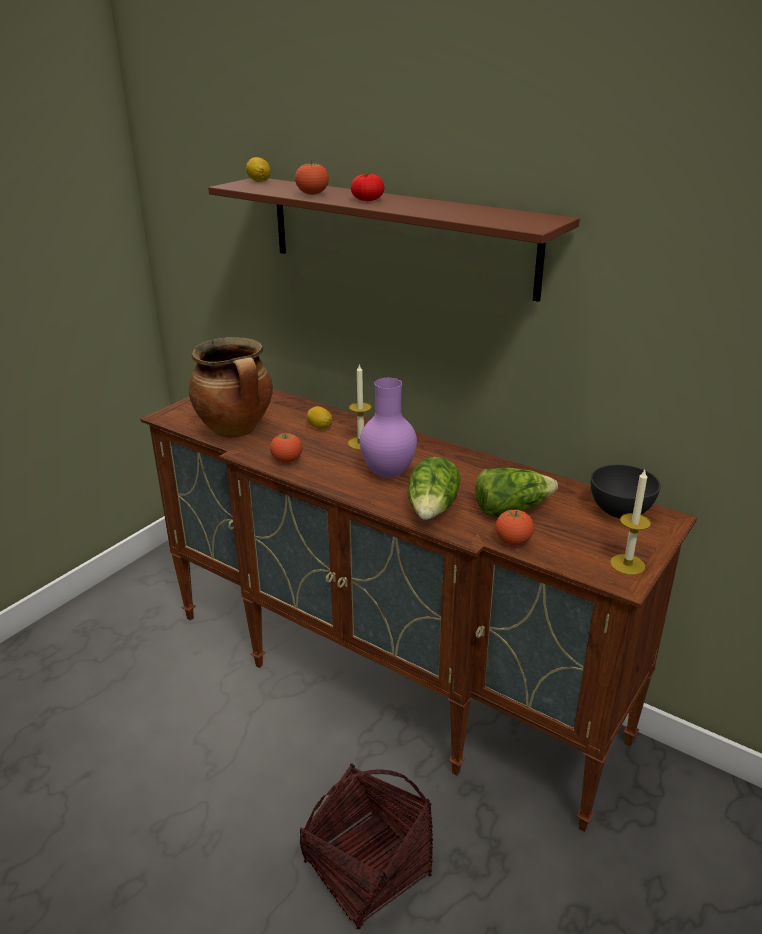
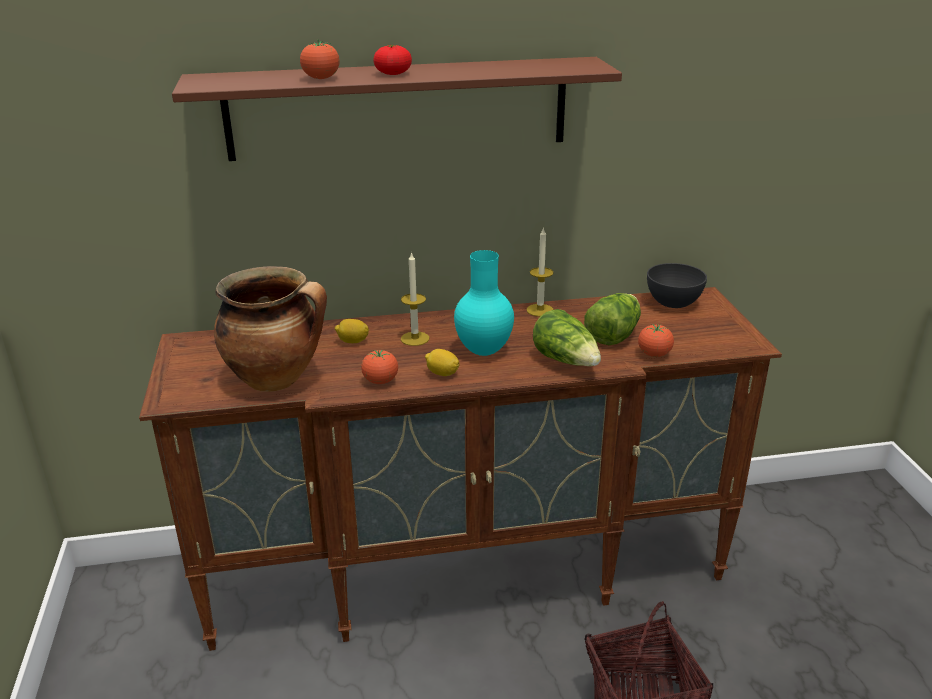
camera: 45 degrees left, 0 degrees up
lemon [246,157,270,182] -> lemon moved to [425,349,460,376]
purple vase [360,378,417,478] -> turquoise vase [454,250,514,356]
candle [610,470,651,575] -> candle moved to [527,227,553,317]

